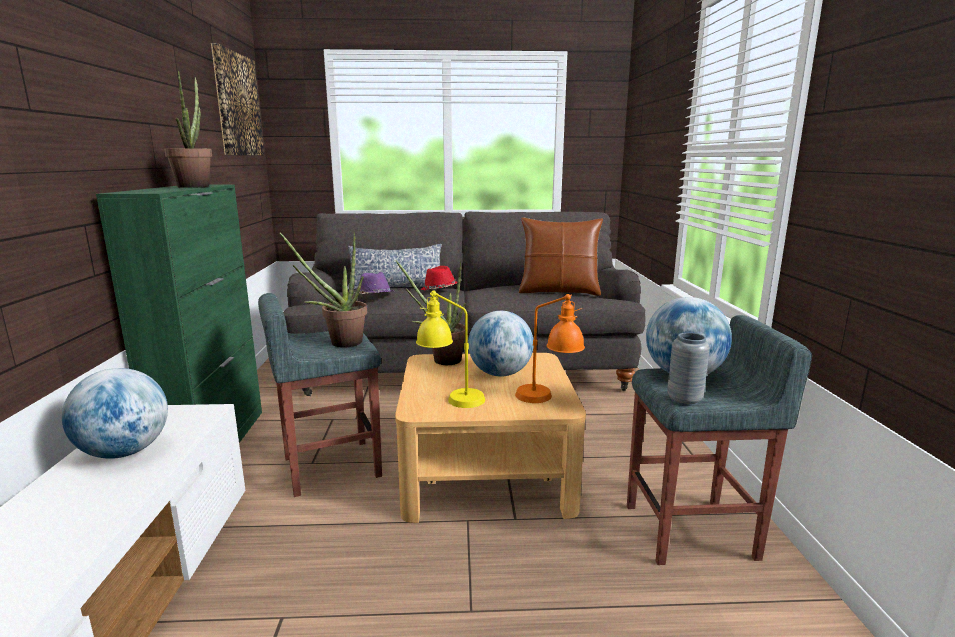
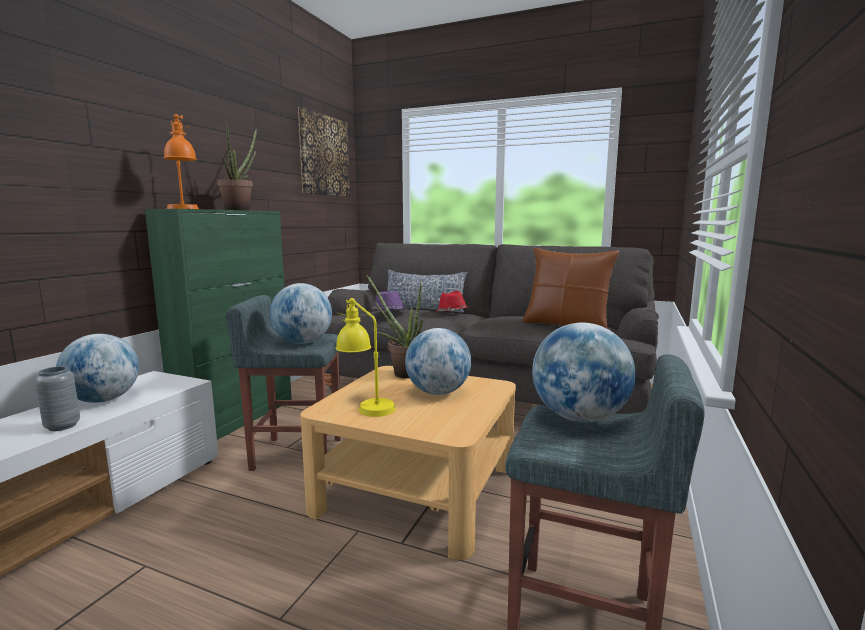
camera: 25 degrees right, 5 degrees down
potted plant [280,232,367,347] -> globe [270,283,332,344]
orange table lamp [515,294,585,403] -> orange table lamp moved to [164,114,199,209]
grey vase [667,333,710,406] -> grey vase moved to [35,366,80,431]

